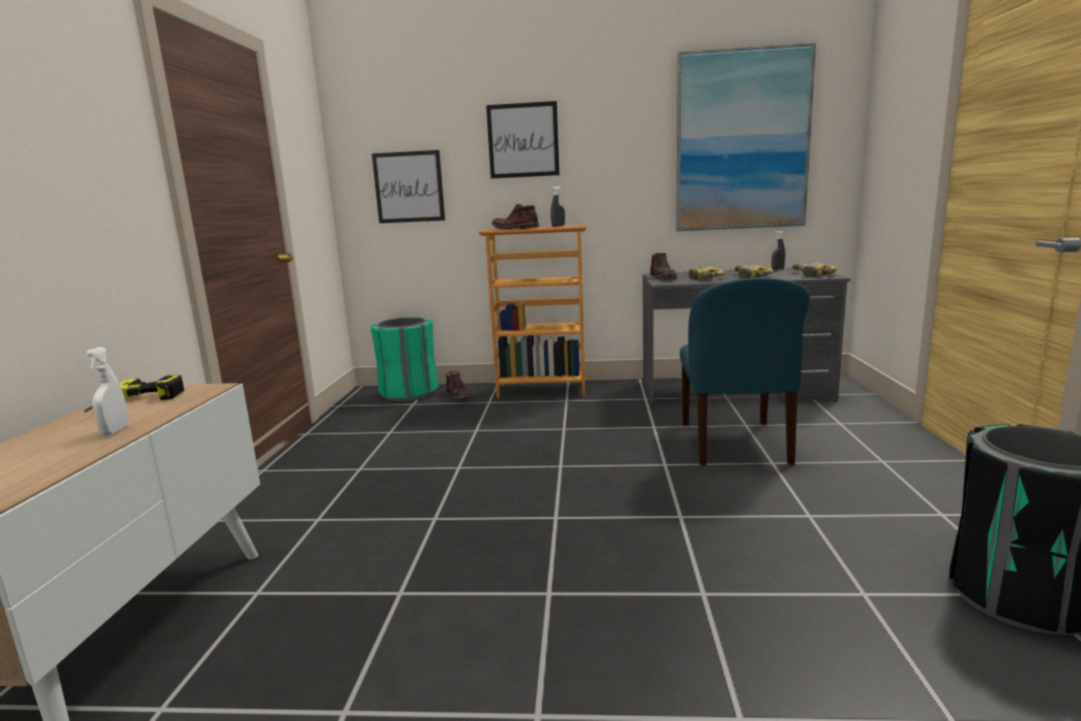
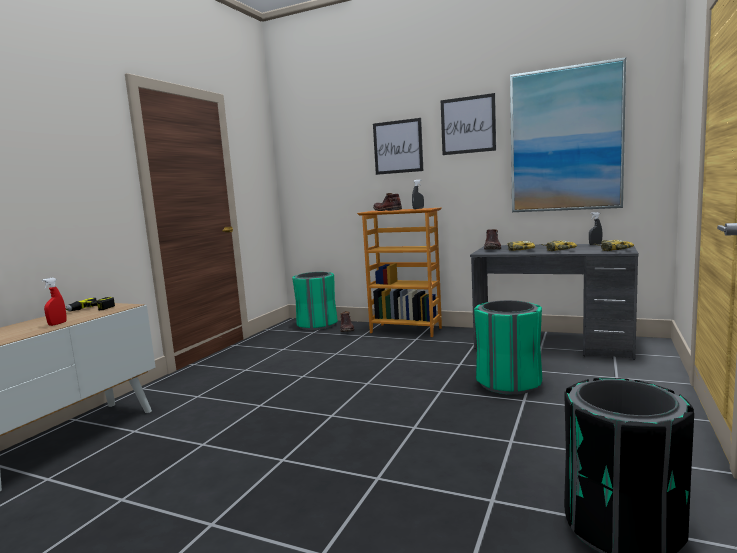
camera: 20 degrees right, 5 degrees down
white spray bottle [85,347,129,436] -> red spray bottle [42,277,67,326]
picture [372,150,445,223] -> picture moved to [441,93,496,155]
blue chair [680,278,810,465] -> green trash can [474,300,542,395]

